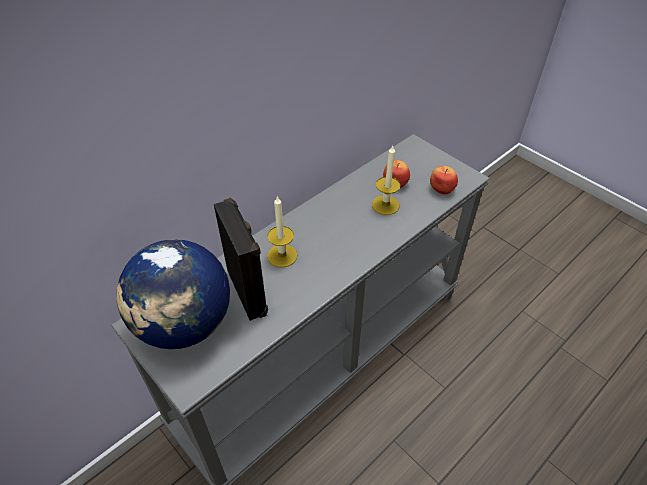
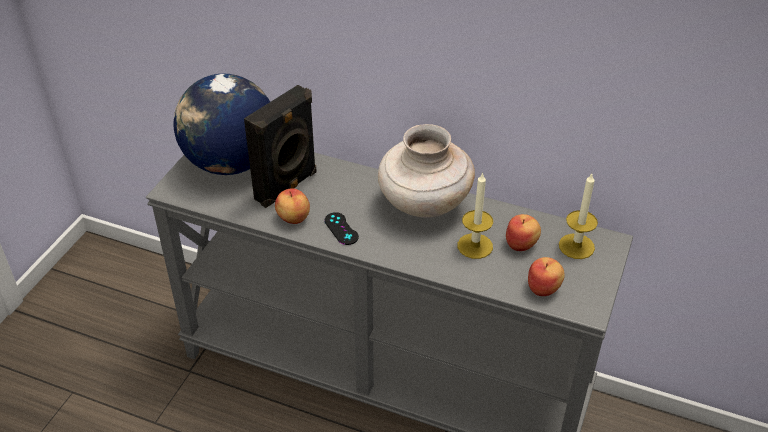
camera: 65 degrees right, 5 degrees down
candle [267,197,298,268] -> candle moved to [559,174,598,259]
none -> apple [275,188,310,224]
none -> black game controller [325,212,359,245]
none -> beige vase [378,124,475,218]

